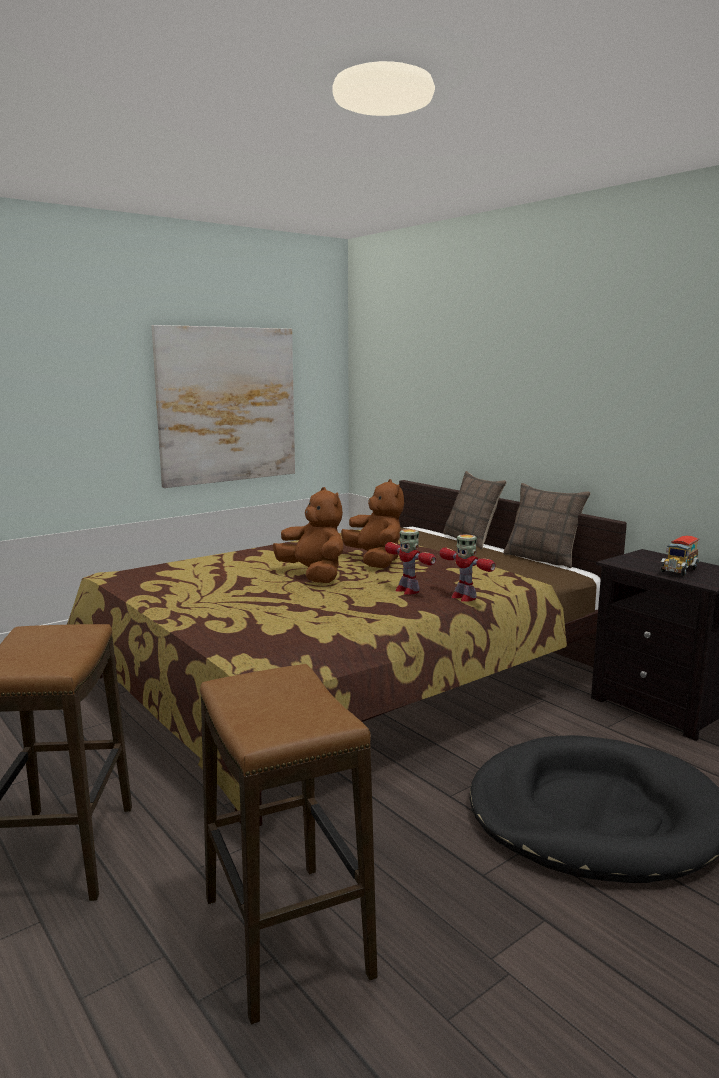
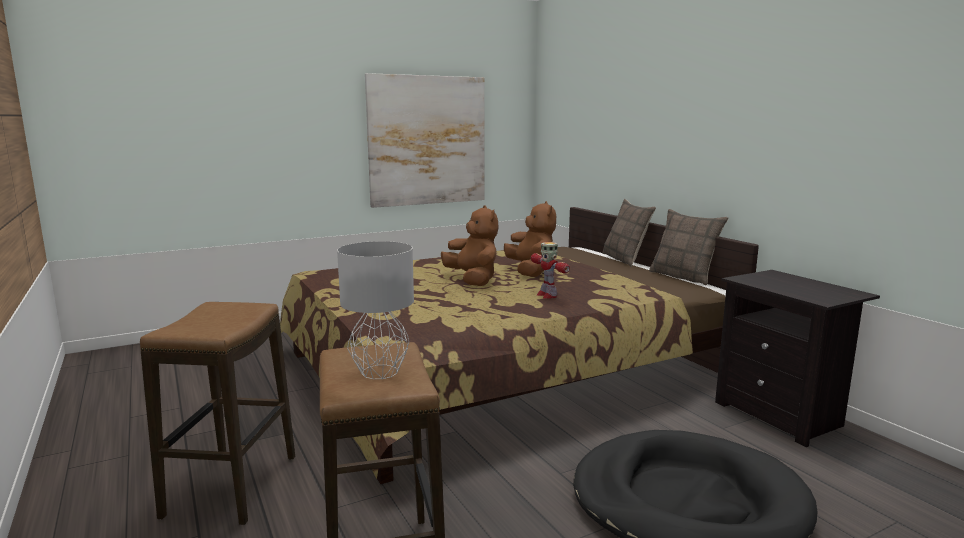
camera: 10 degrees right, 0 degrees up
toy robot [439,534,496,602] -> none
toy truck [661,536,699,576] -> none
none -> grey table lamp [337,241,414,379]

